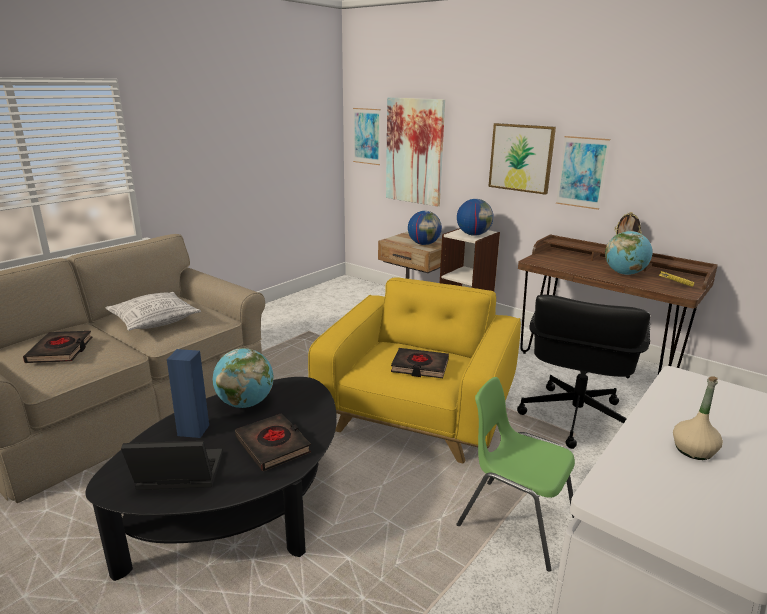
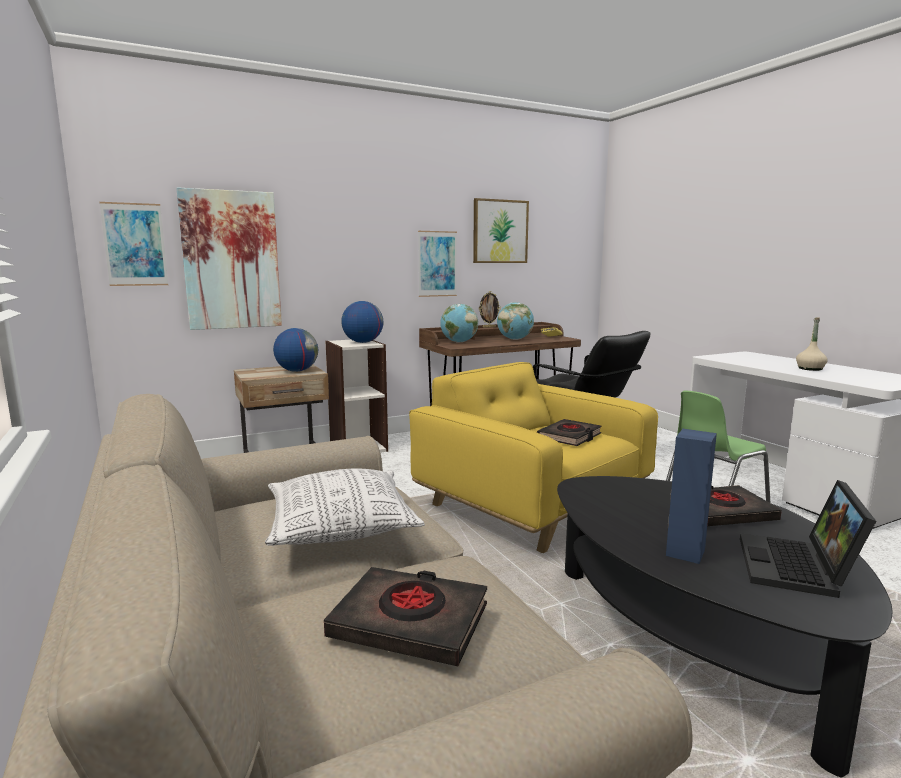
camera: 65 degrees left, 10 degrees down
globe [213,348,274,408] -> globe moved to [440,304,478,343]
picture [488,123,556,195] -> picture moved to [473,198,529,263]

